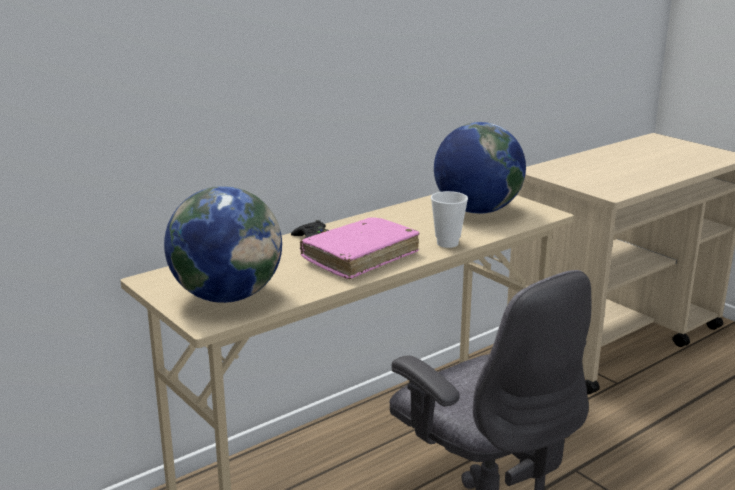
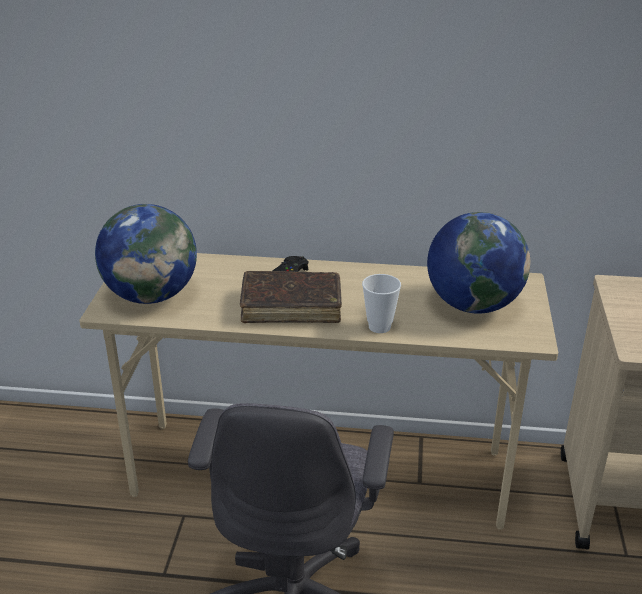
camera: 45 degrees right, 10 degrees up
pink book [300,217,420,279] -> brown book [240,271,342,323]

